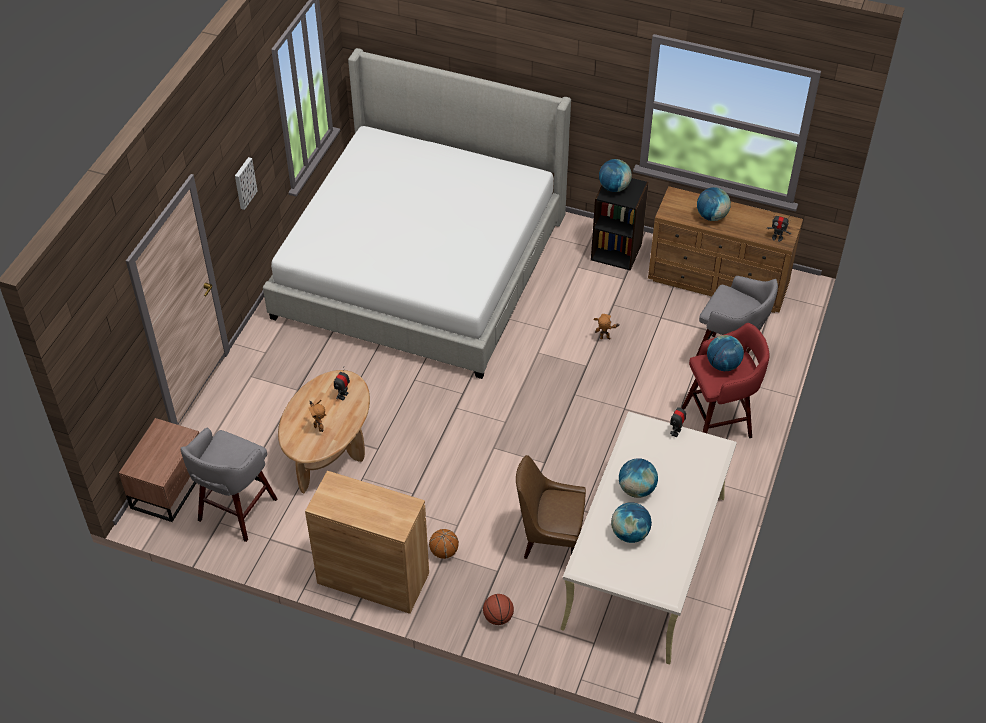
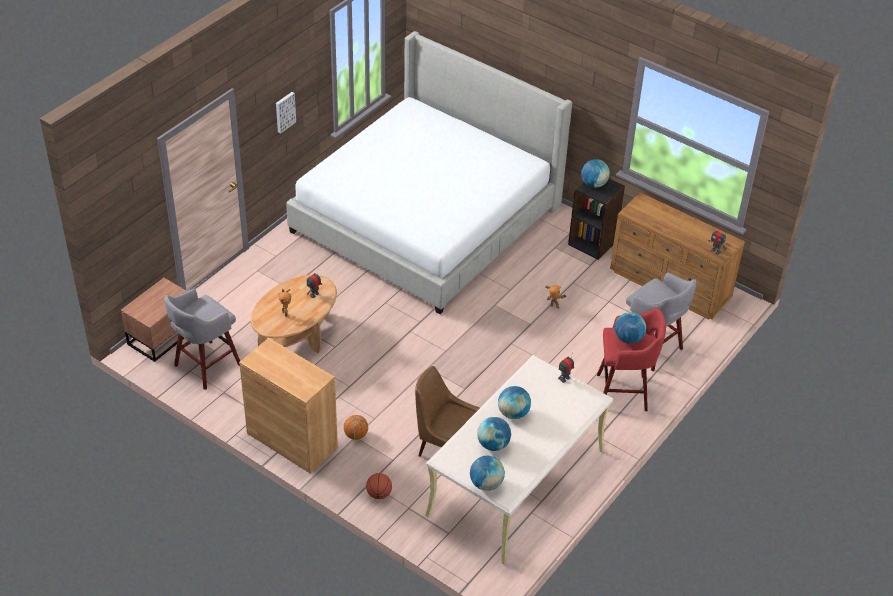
camera: 15 degrees right, 5 degrees down
globe [697,187,731,221] -> globe moved to [470,456,505,491]

